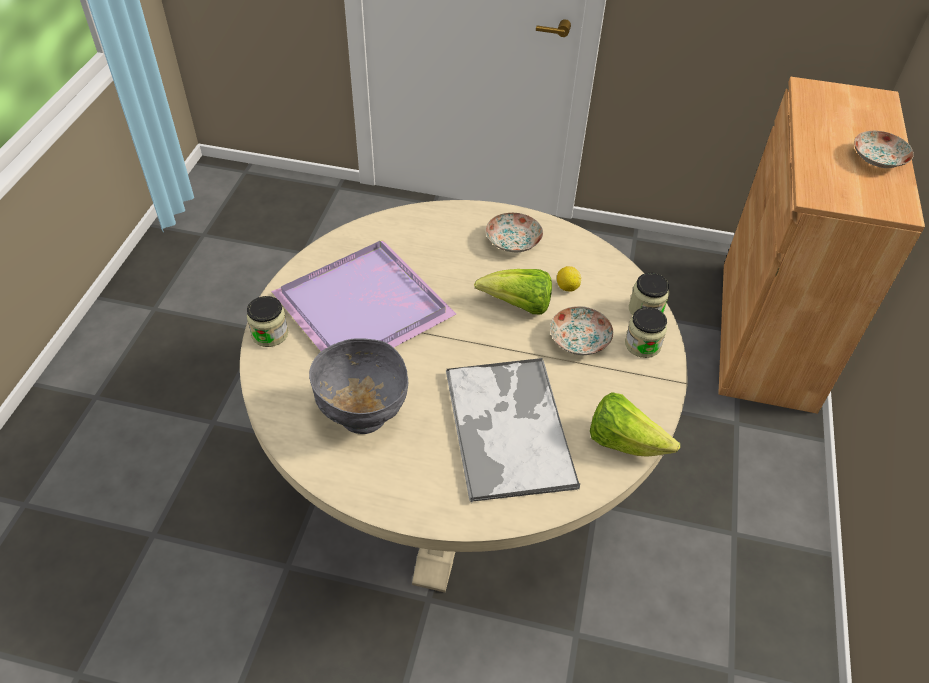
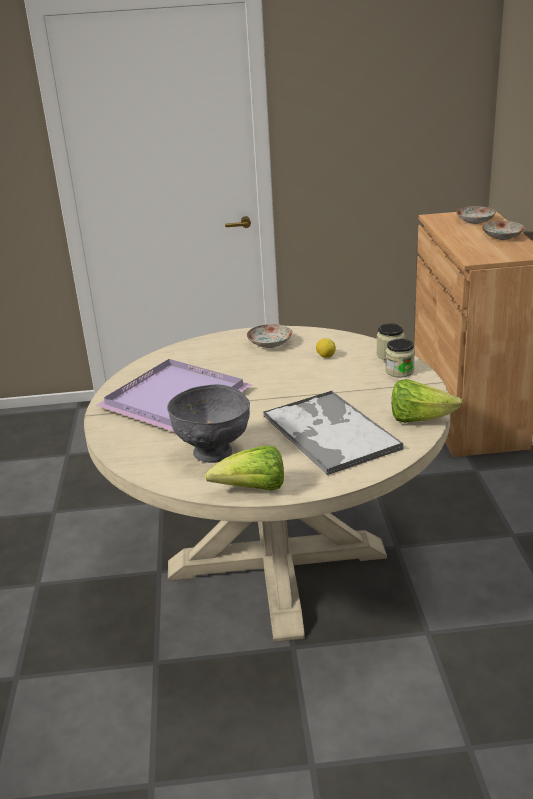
camera: 15 degrees left, 20 degrees down
jar [247,296,288,347] -> none
lettuce [474,269,552,315] -> lettuce moved to [205,445,284,491]
plate [550,306,613,355] -> plate moved to [456,206,496,224]

